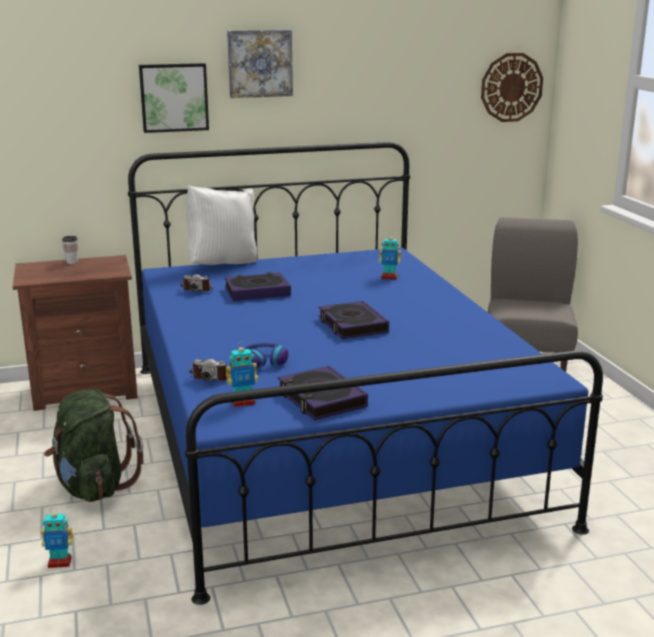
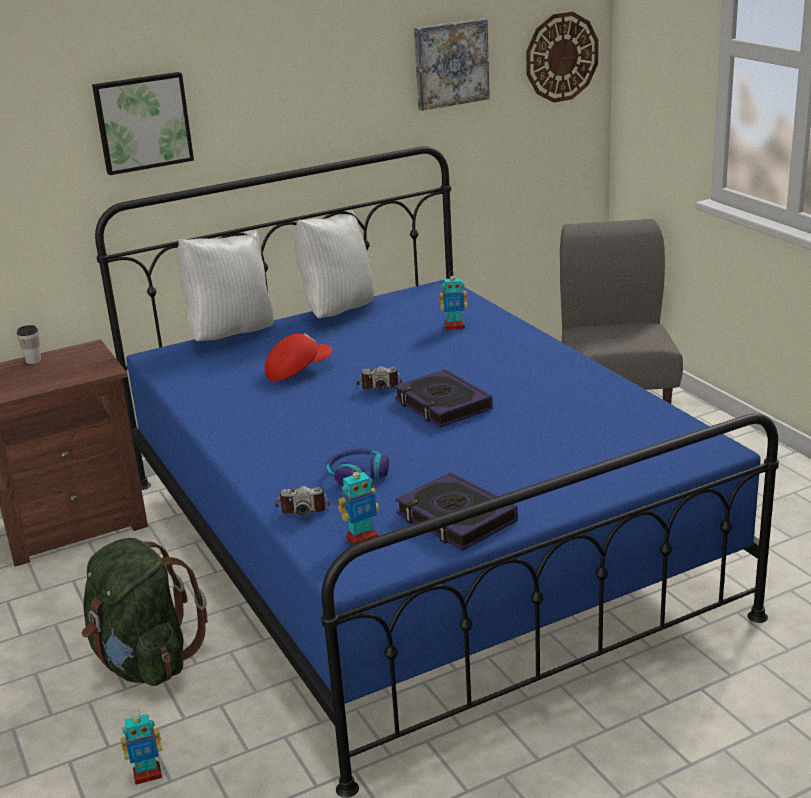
camera: 10 degrees left, 5 degrees up
camera [181,274,213,291] -> camera moved to [356,366,402,390]
book [224,272,291,301] -> red cap [265,333,332,381]
picture [227,30,293,98] -> picture moved to [414,18,490,111]
none -> white pillow [294,210,374,318]

